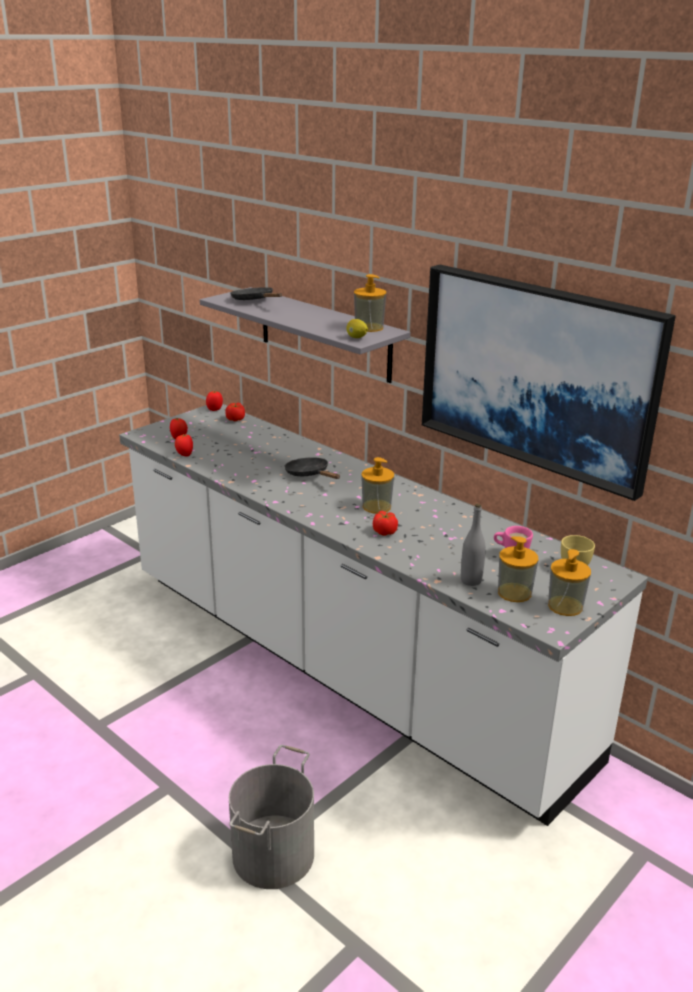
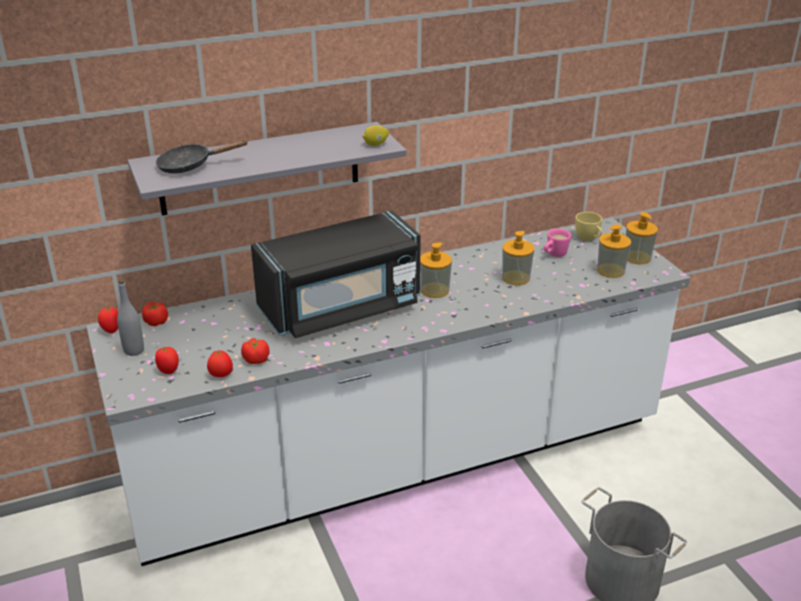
camera: 65 degrees left, 5 degrees up
black frying pan [284,457,340,479] -> black microwave [251,210,421,338]
soap dispenser [354,274,386,332] -> soap dispenser moved to [502,231,534,285]
tomato [373,511,398,536] -> tomato moved to [241,338,269,364]
picture [422,265,676,501] -> none
grey bottle [461,504,486,586] -> grey bottle moved to [117,280,144,356]

